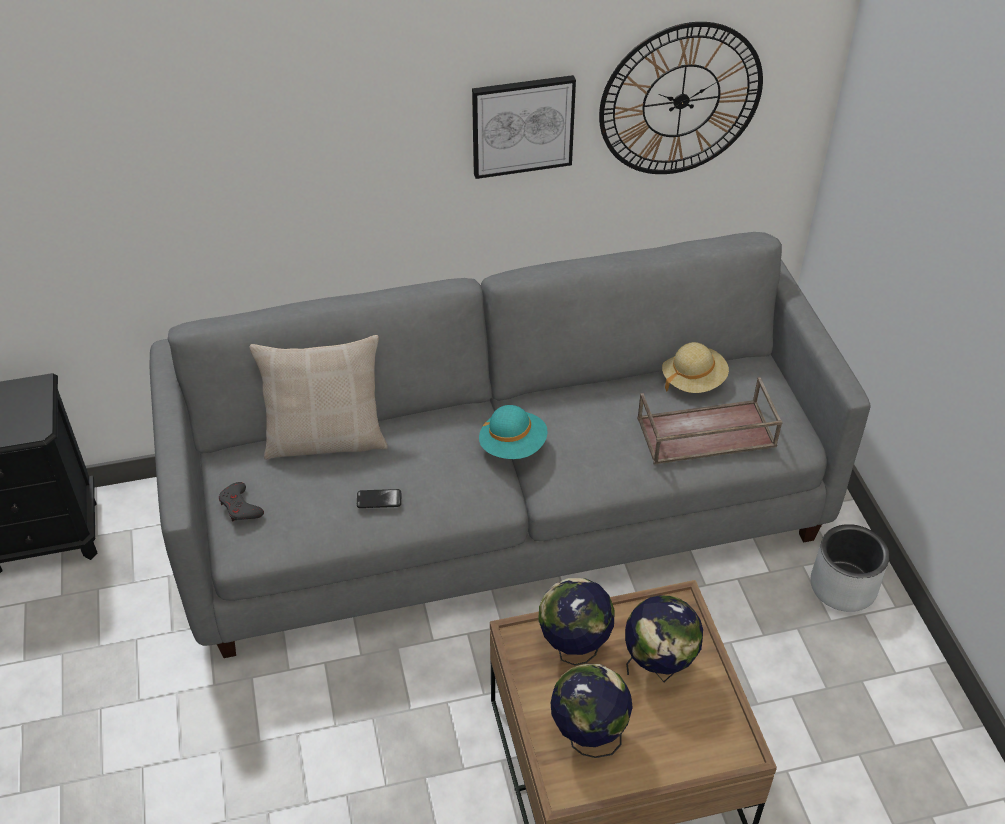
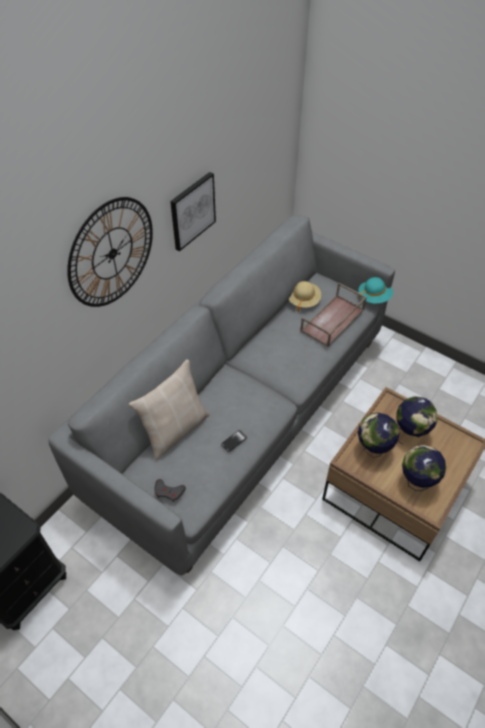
camera: 40 degrees left, 5 degrees up
turquoise hat [479,405,548,459] -> turquoise hat moved to [358,277,393,304]
wall clock [599,22,763,174] -> wall clock moved to [67,197,153,307]
grey planter [811,524,890,612] -> none

